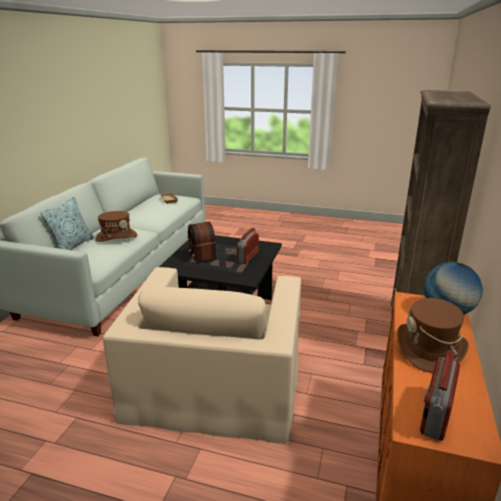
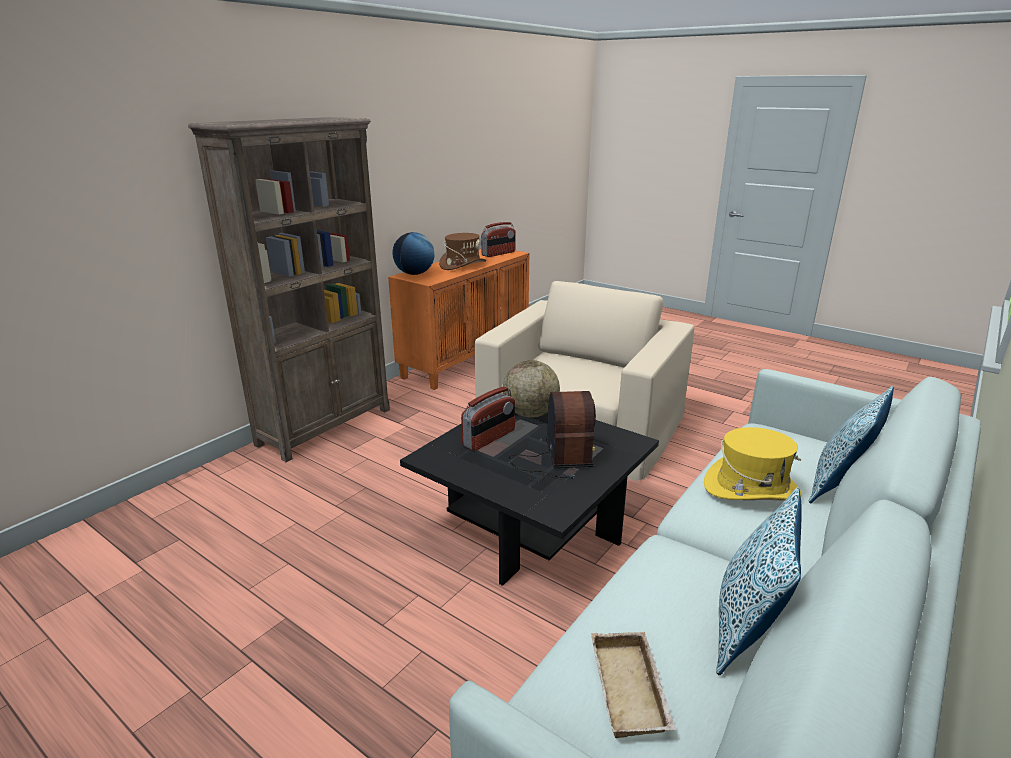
camera: 160 degrees left, 0 degrees up
brown hat [95,211,137,242] -> yellow hat [704,427,802,500]
none -> globe [503,360,560,418]
none -> pillow [716,487,802,675]

